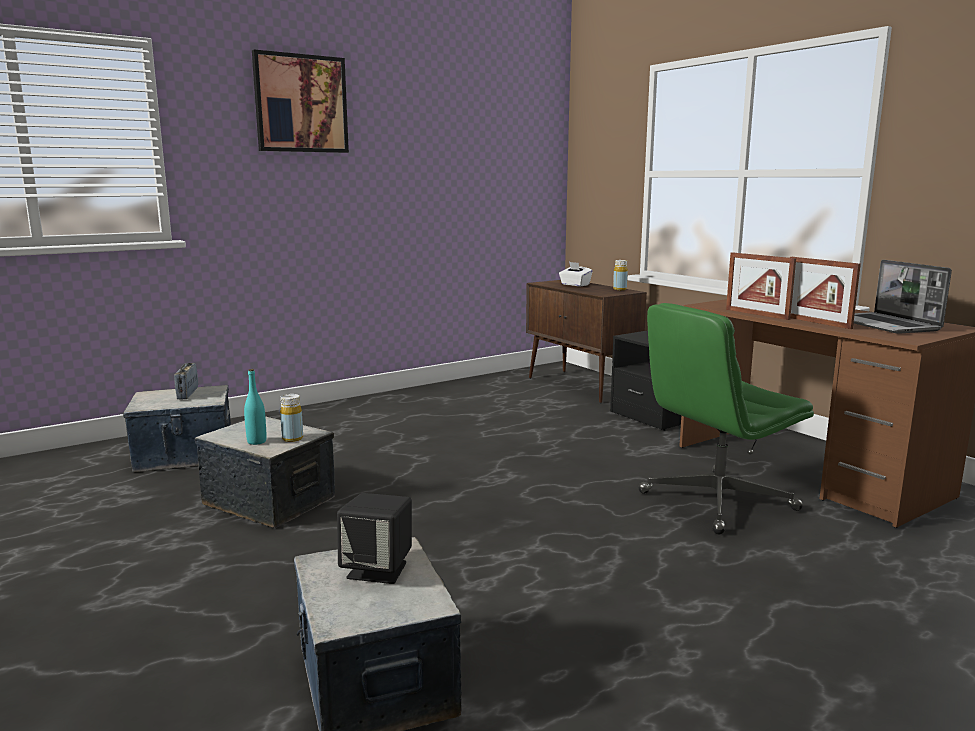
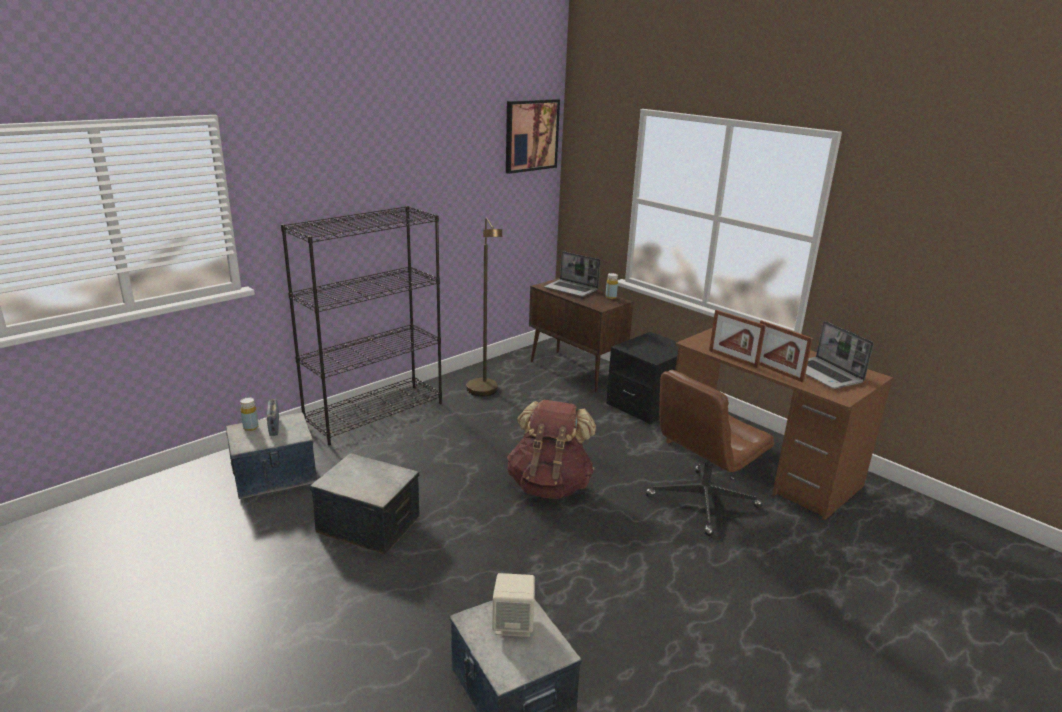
camera: 10 degrees left, 10 degrees up
turquoise bottle [244,369,266,445] -> none
picture [252,49,349,153] -> picture moved to [506,99,560,174]
yellow bottle [280,394,303,442] -> yellow bottle moved to [240,398,258,431]
black speaker [337,493,412,584] -> beige speaker [492,573,535,637]
white tissue box [559,262,593,286] -> laptop [544,251,600,297]
green office chair [638,303,814,534] -> brown office chair [646,370,774,536]
none -> black bookcase [281,206,442,445]
none -> brown floor lamp [467,217,502,396]
none -> brown backpack [507,400,596,499]

